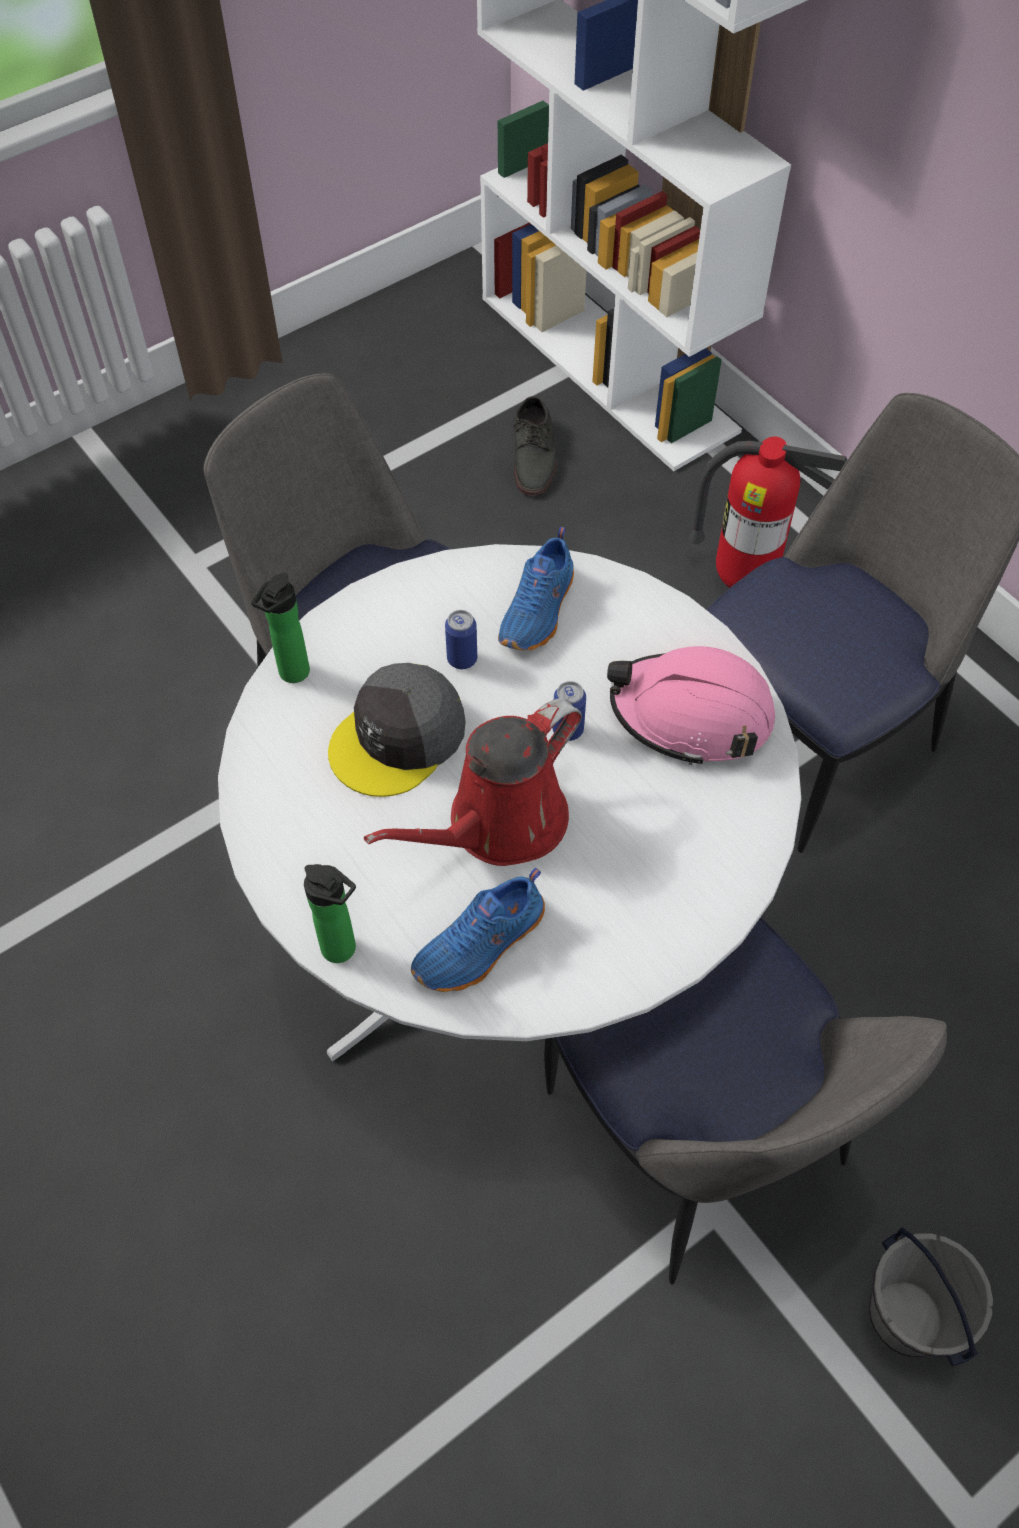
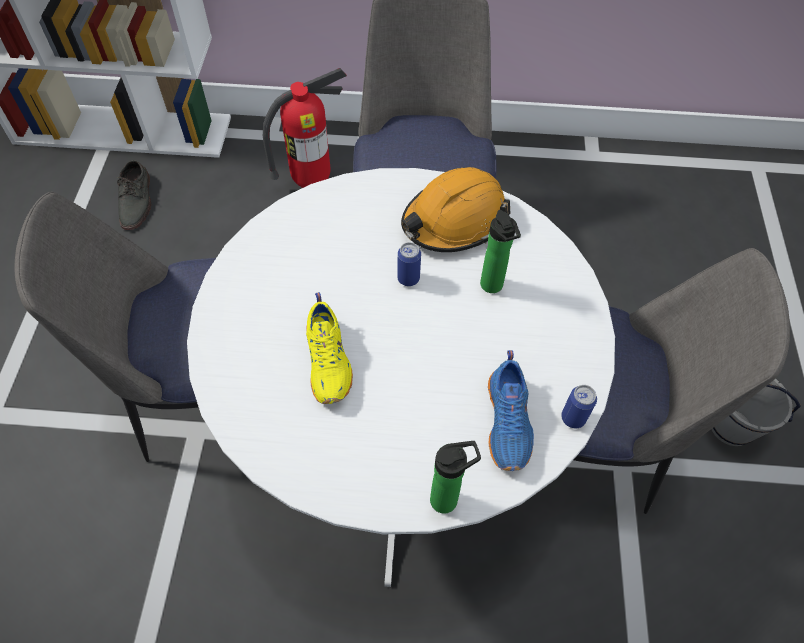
camera: 50 degrees left, 0 degrees up
bottle [251,573,310,683] -> bottle moved to [480,210,521,293]
grey cap [328,663,466,797] -> yellow shoe [306,292,353,404]
red watering can [364,698,582,866] -> none
can [445,610,477,669] -> can moved to [561,385,597,428]
blue shoe [498,527,574,650] -> none
grey shoe [514,396,557,495] -> grey shoe turned 45 degrees clockwise [117,160,151,230]
pink hard hat [607,646,775,765] -> orange hard hat [401,167,510,252]

